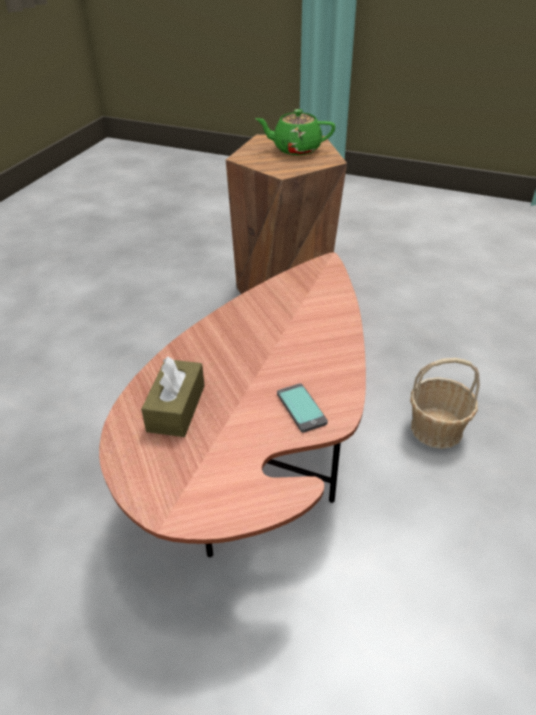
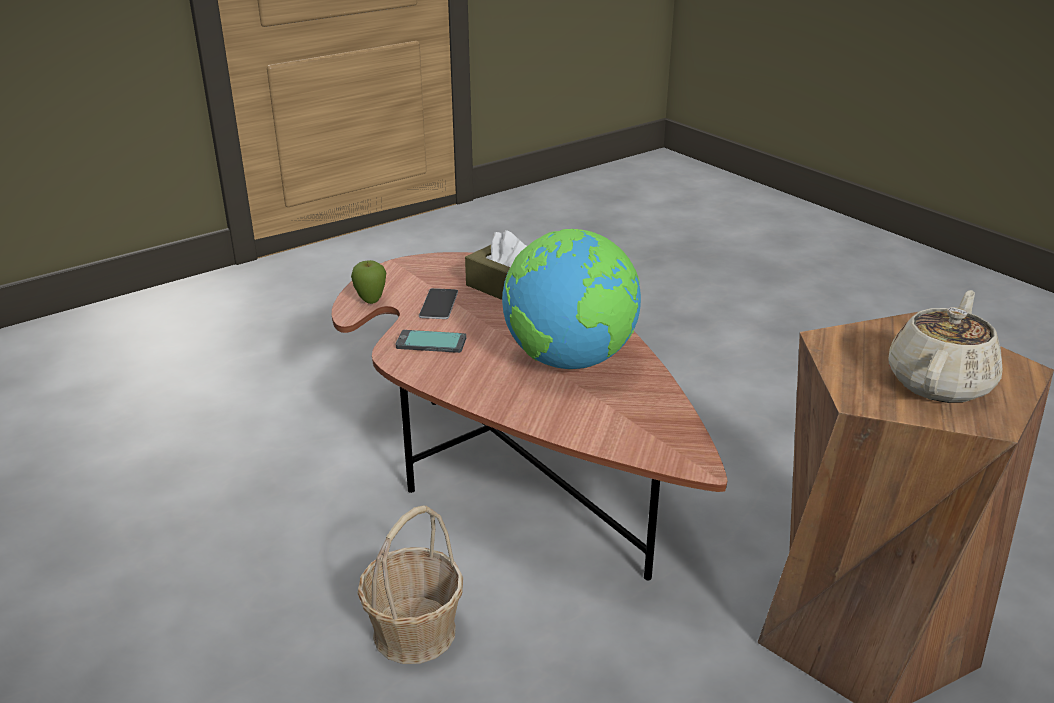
camera: 120 degrees right, 10 degrees down
green teapot [255,109,336,155] -> beige teapot [888,290,1003,403]
none -> apple [351,260,386,304]
none -> phone [419,288,458,319]
none -> globe [502,229,641,369]

